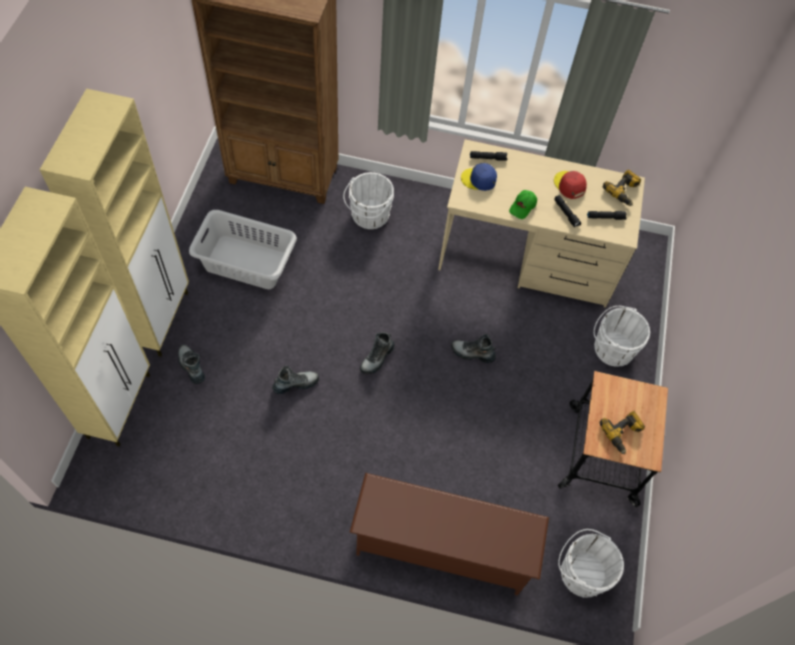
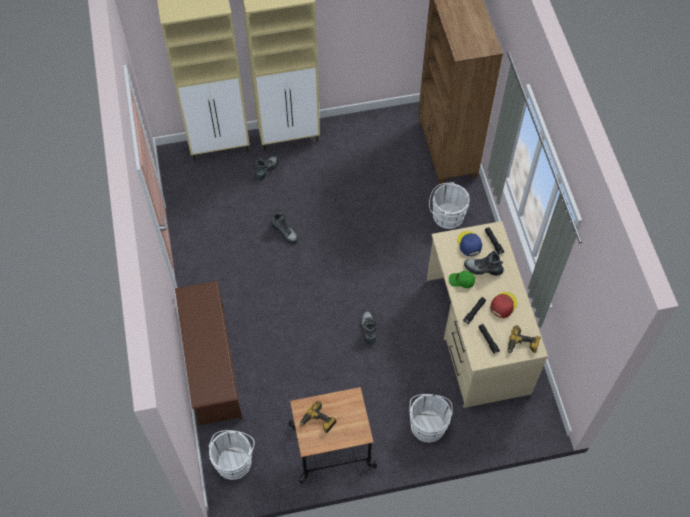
camera: 70 degrees right, 0 degrees up
grey laundry basket [189,210,297,289] -> none
boot [360,332,395,374] -> boot moved to [464,251,504,276]

